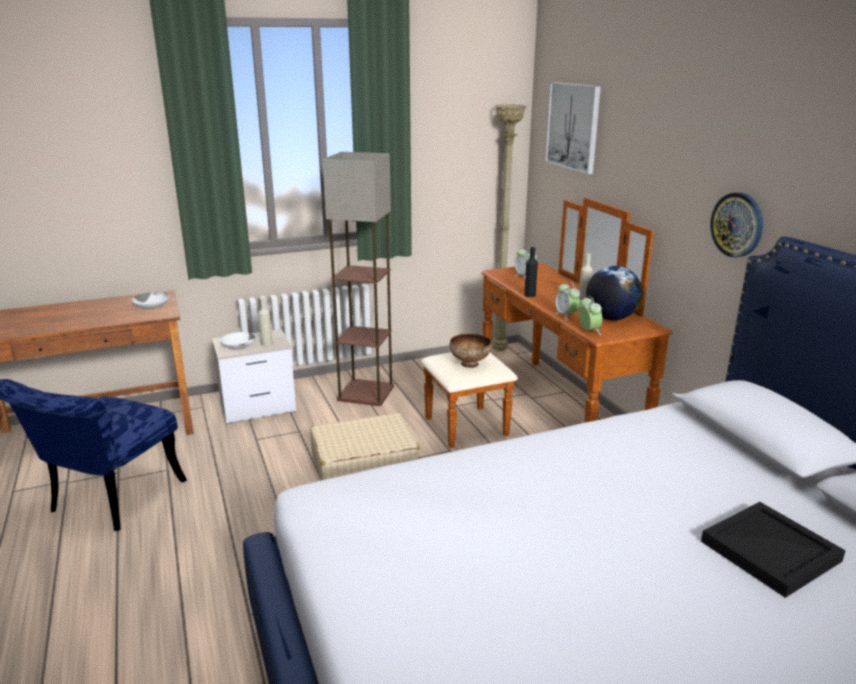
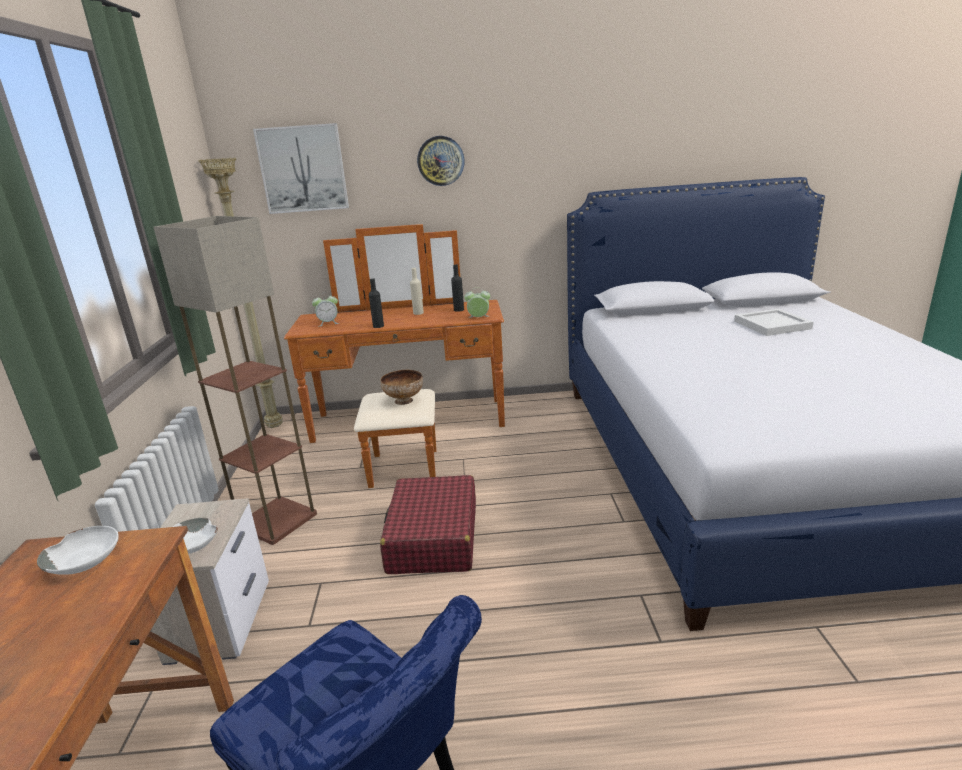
camera: 70 degrees left, 0 degrees up
beige bottle [258,297,273,346] -> none
beige suitcase [310,413,420,481] -> red suitcase [380,475,476,574]
alarm clock [554,281,580,321] -> none
globe [586,266,642,320] -> black bottle [451,265,464,312]
black tray [701,502,846,598] -> white tray [734,309,814,336]
wall clock [710,192,763,257] -> wall clock moved to [417,136,465,186]

